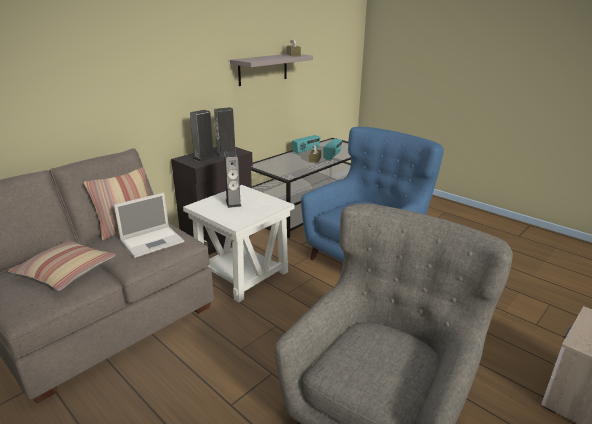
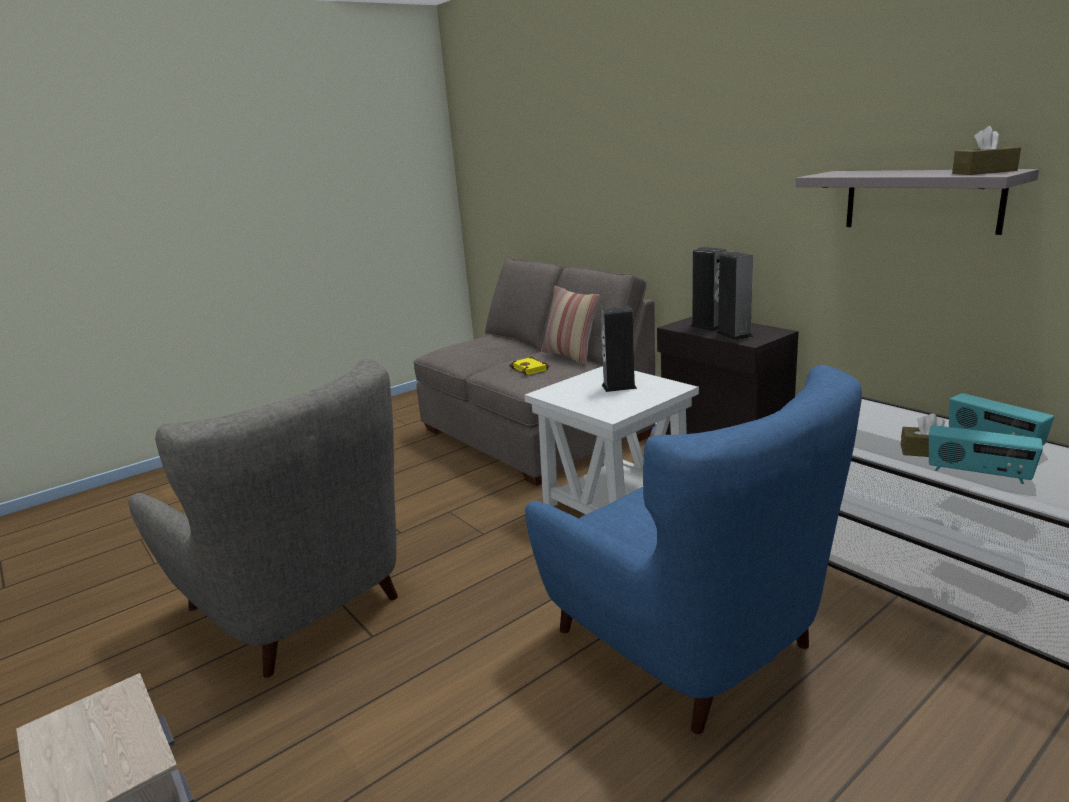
camera: 100 degrees right, 5 degrees down
pillow [8,240,116,291] -> none
laptop [114,193,184,258] -> yellow book [509,356,549,375]

